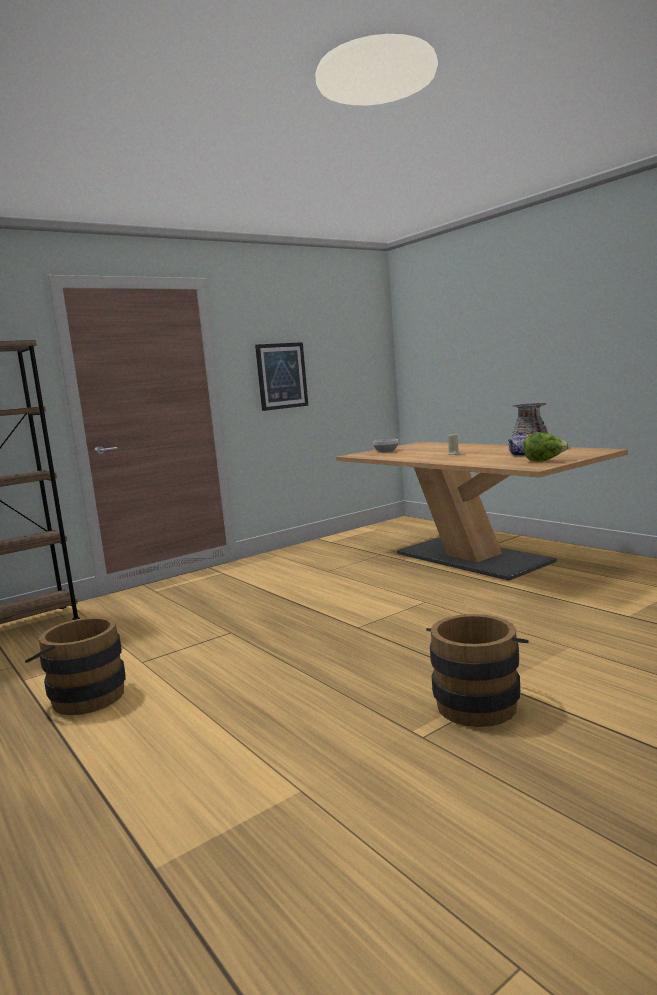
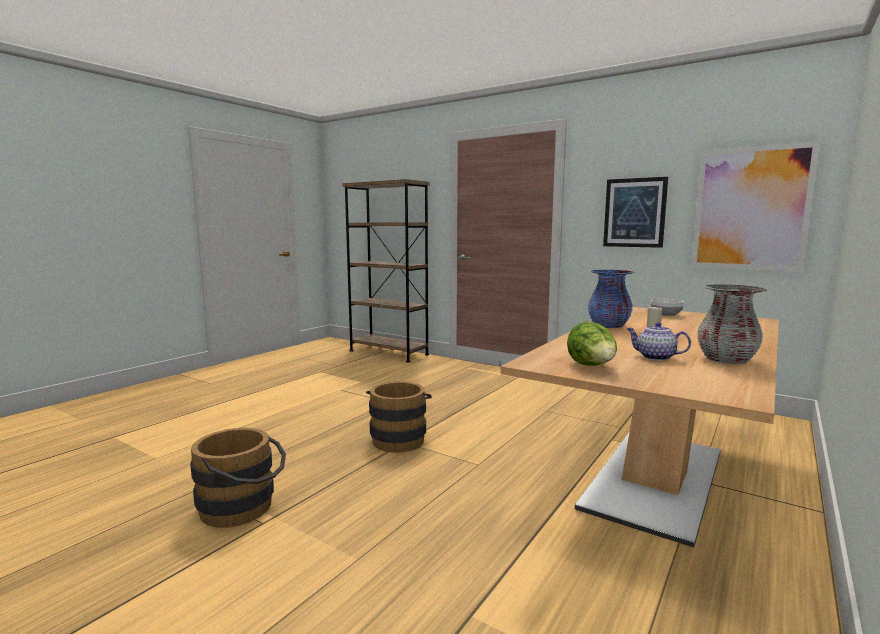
camera: 70 degrees right, 0 degrees up
brown bucket [25,617,126,715] -> brown bucket moved to [366,382,432,453]
none -> blue vase [588,270,634,328]
none -> picture [691,141,820,272]

